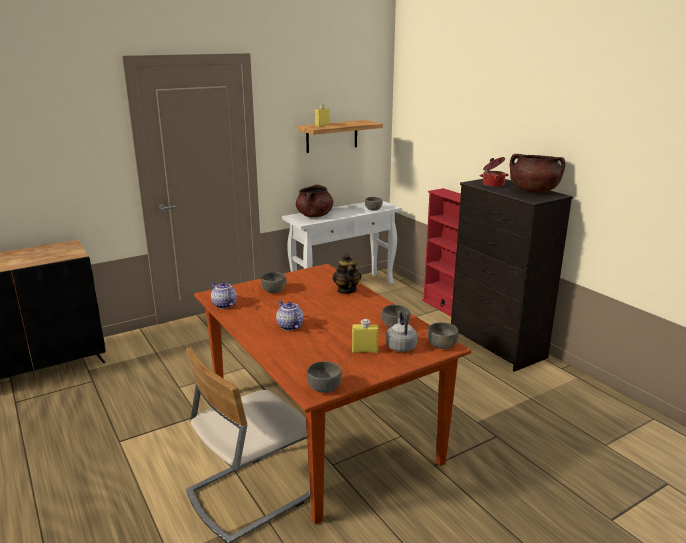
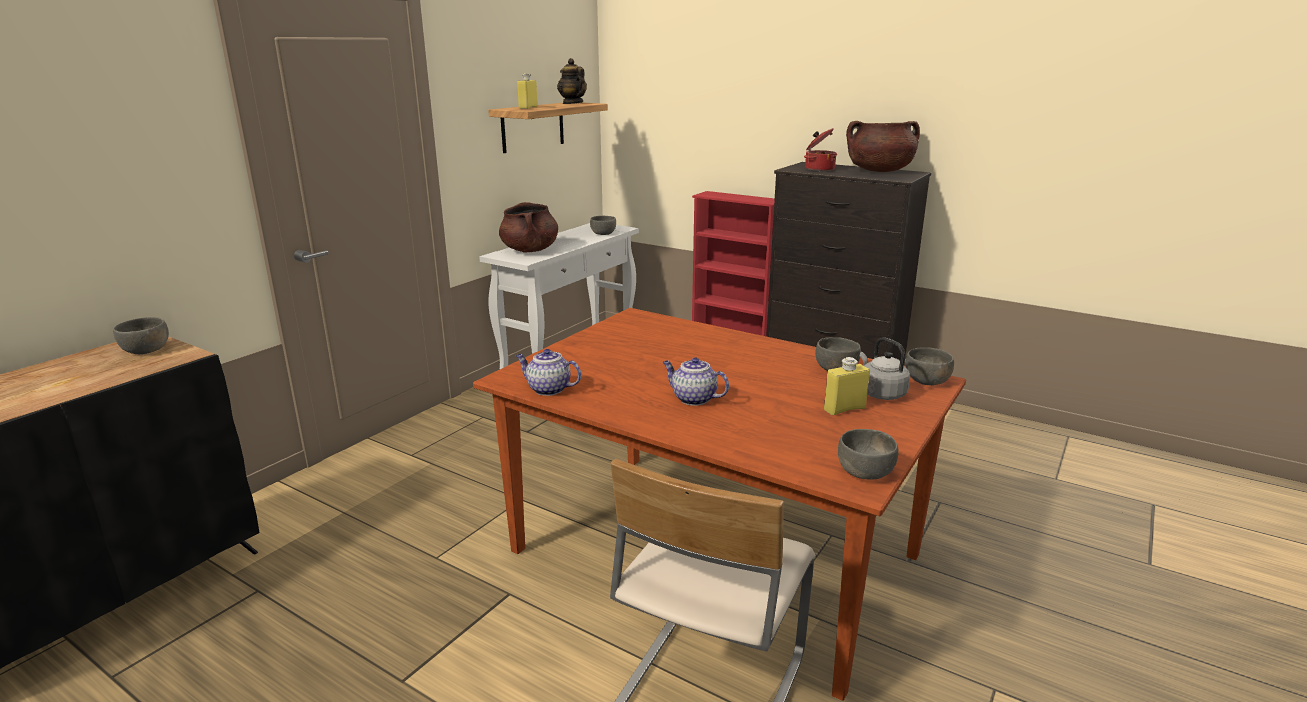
camera: 25 degrees left, 0 degrees up
grey bowl [261,272,287,293] -> grey bowl moved to [113,317,169,354]
teapot [332,254,362,294] -> teapot moved to [557,58,587,104]

